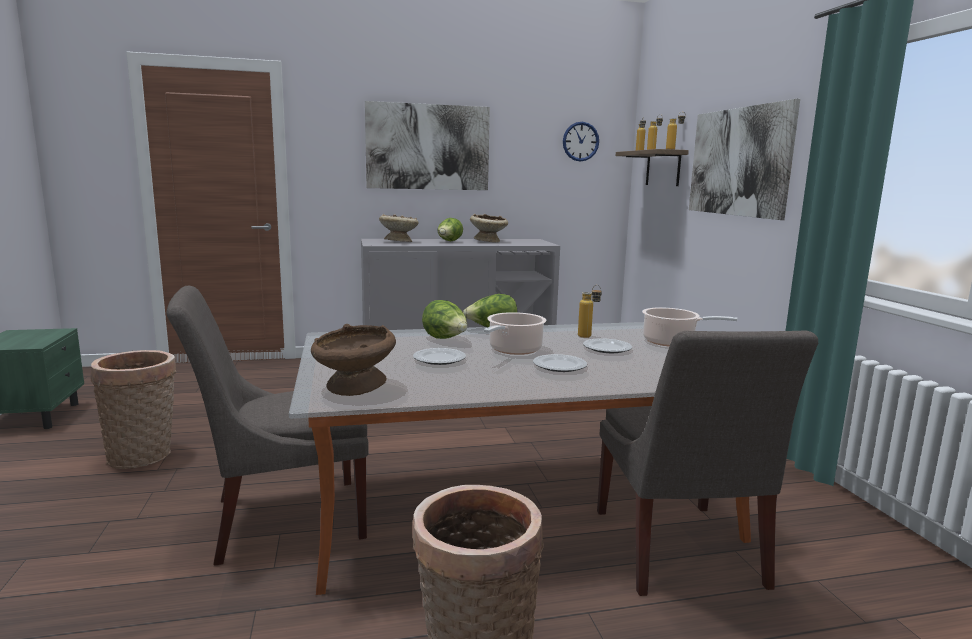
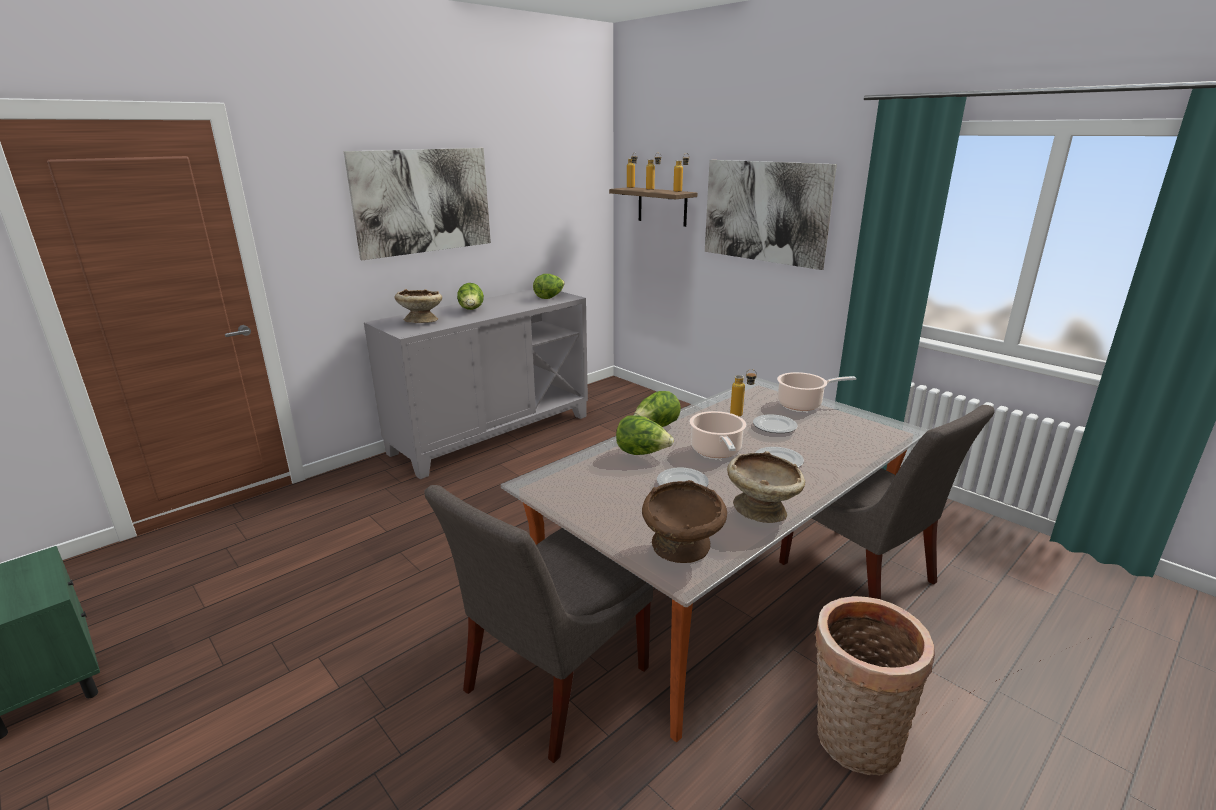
camera: 30 degrees left, 10 degrees up
basket [91,350,176,469] -> none
beige bowl [470,214,508,243] -> beige bowl moved to [727,451,805,523]
wall clock [563,122,599,161] -> none
none -> lettuce [533,274,564,299]

